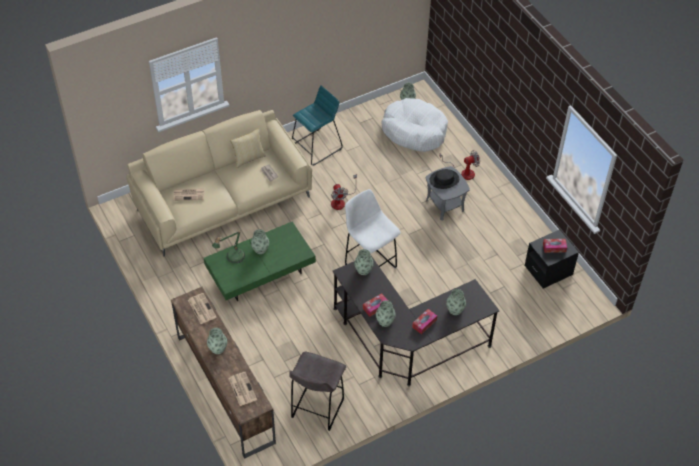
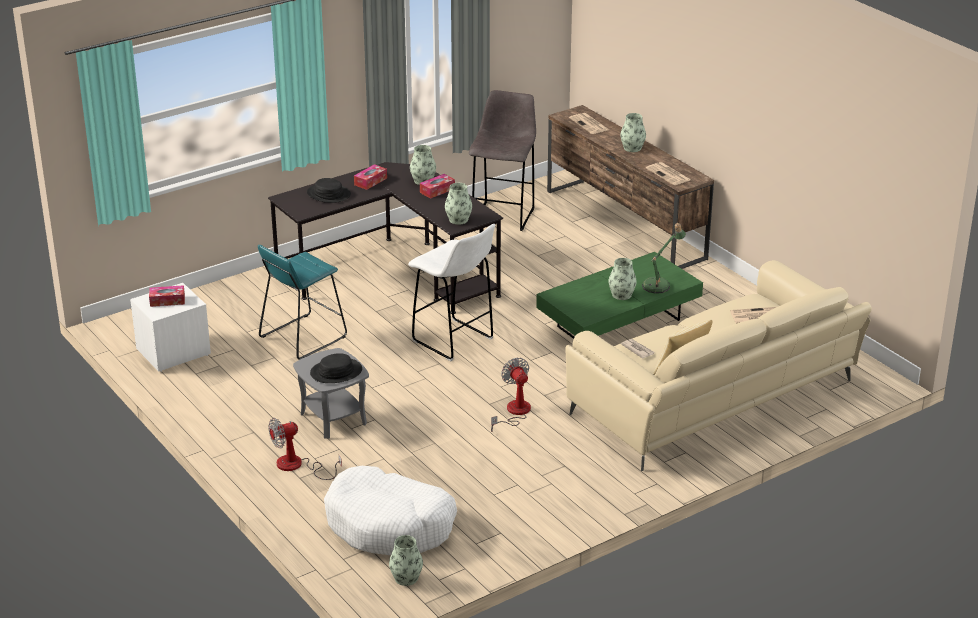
camera: 175 degrees right, 20 degrees down
turquoise stool [292,85,343,165] -> turquoise stool moved to [258,245,347,360]
vase [446,289,466,315] -> black hat [307,178,351,203]
black nightstand [525,229,579,289] -> white nightstand [130,283,211,372]

